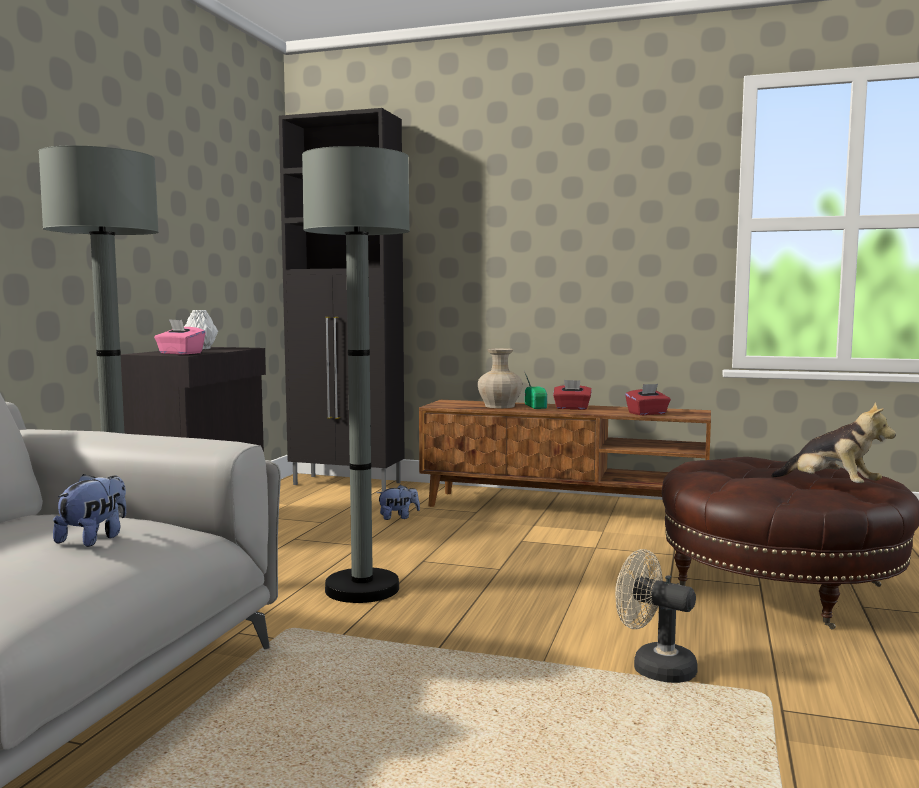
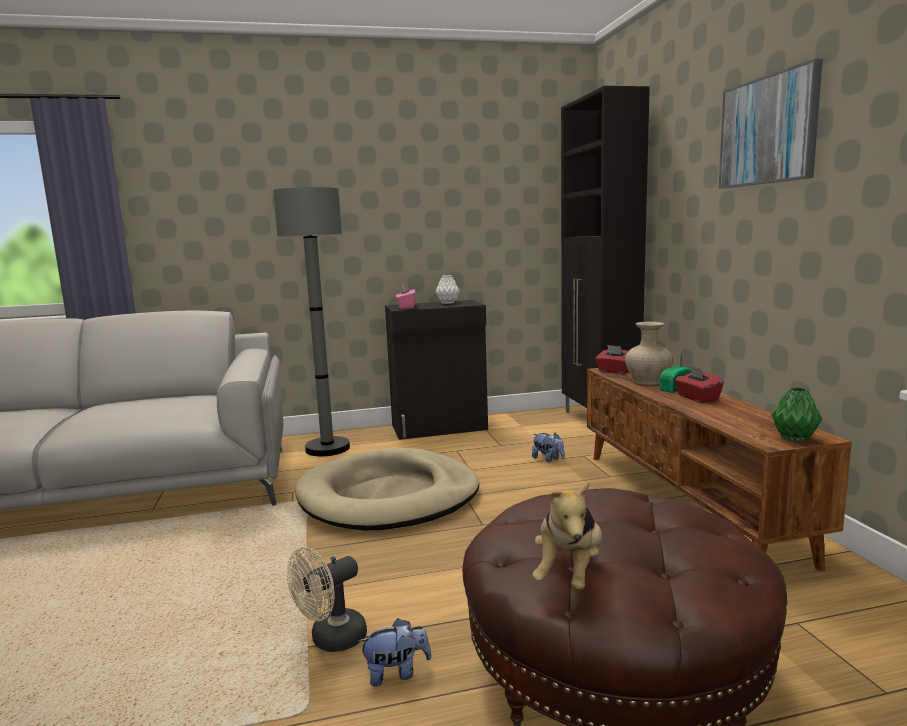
camera: 60 degrees right, 5 degrees up
plush toy [53,474,126,547] -> plush toy moved to [358,618,431,687]
grey floor lamp [302,146,410,603] -> beige dog bed [295,448,479,530]
beige fan [615,549,697,683] -> beige fan turned 135 degrees counterclockwise [287,547,367,652]
red tissue box [625,384,671,415] -> red tissue box moved to [595,345,629,374]
none -> picture [719,59,823,188]
none -> green vase [771,387,822,442]

